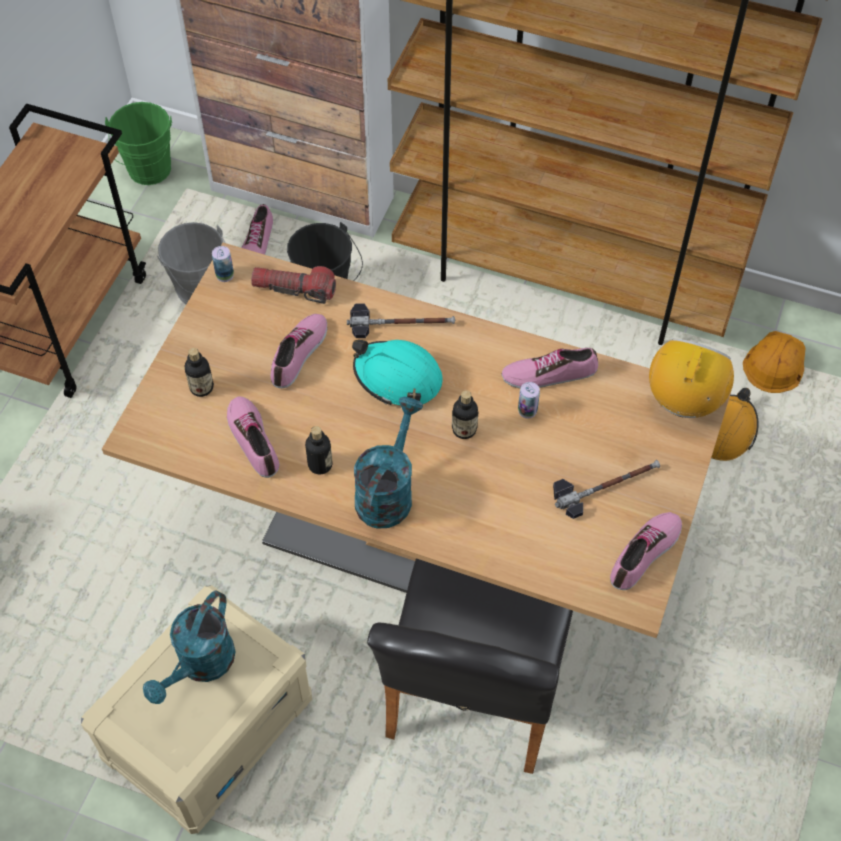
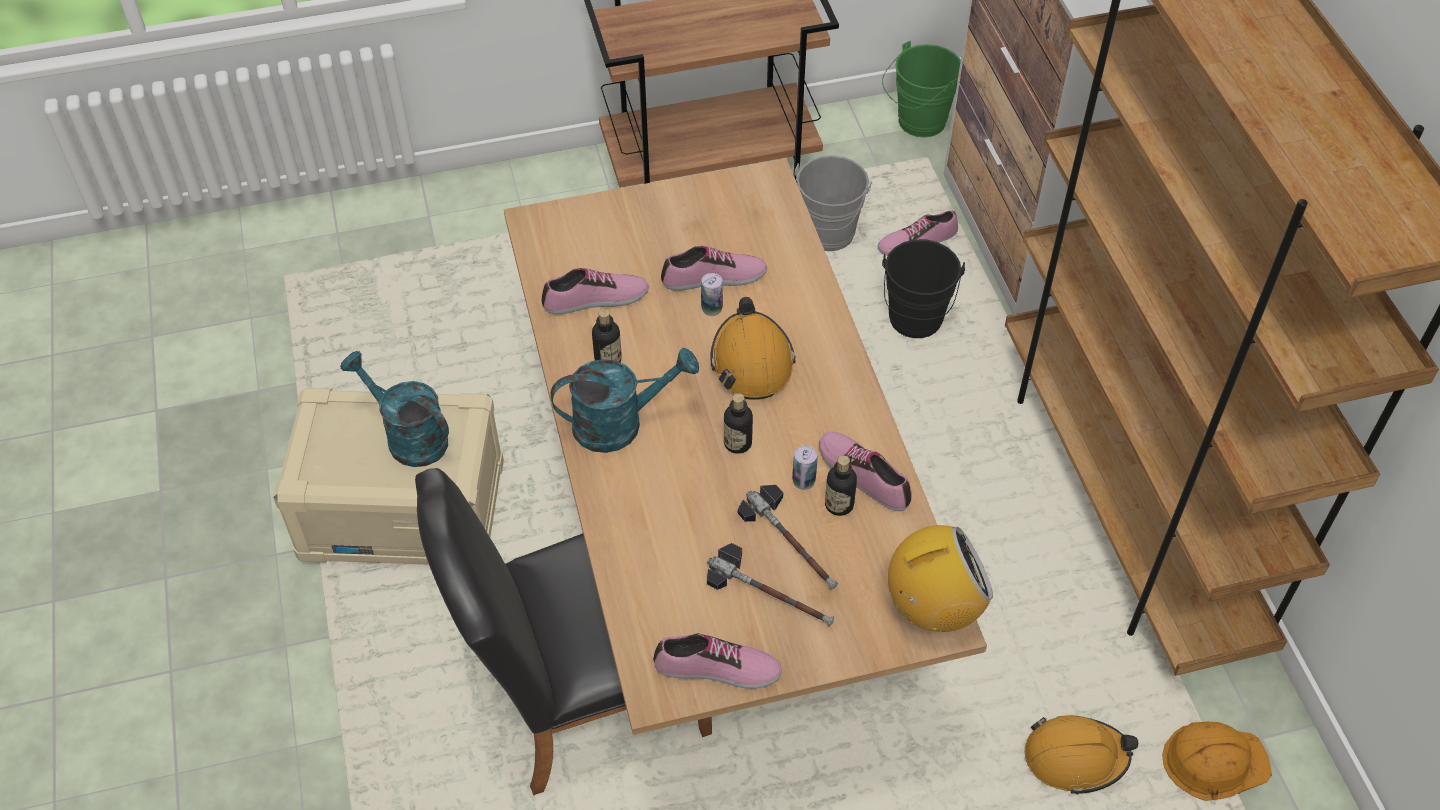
camera: 55 degrees right, 5 degrees down
turquoise watering can [143,591,236,704] -> turquoise watering can turned 45 degrees clockwise [340,351,449,467]
bottle [185,348,214,397] -> bottle moved to [825,456,857,516]
can [212,246,234,282] -> can moved to [701,273,723,316]
shoe [227,397,279,478] -> shoe turned 45 degrees clockwise [541,268,649,314]
flashlight [251,266,336,304] -> none
hammer [347,303,455,338] -> hammer moved to [738,485,838,590]
turquoise hard hat [352,340,443,406] -> orange hard hat [710,297,796,400]

